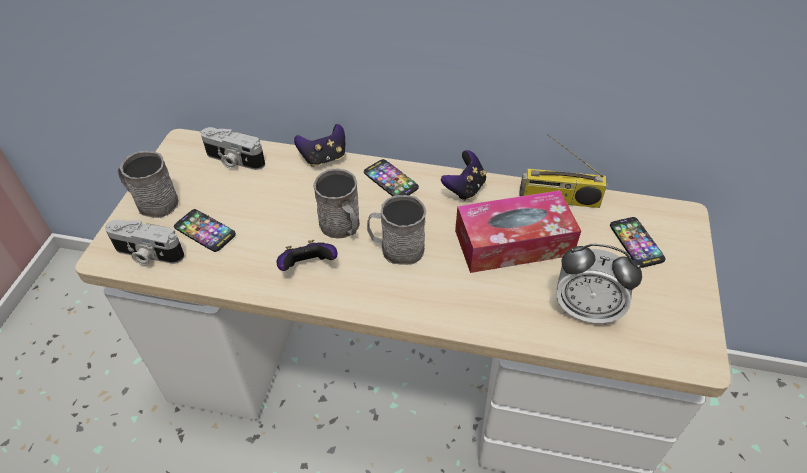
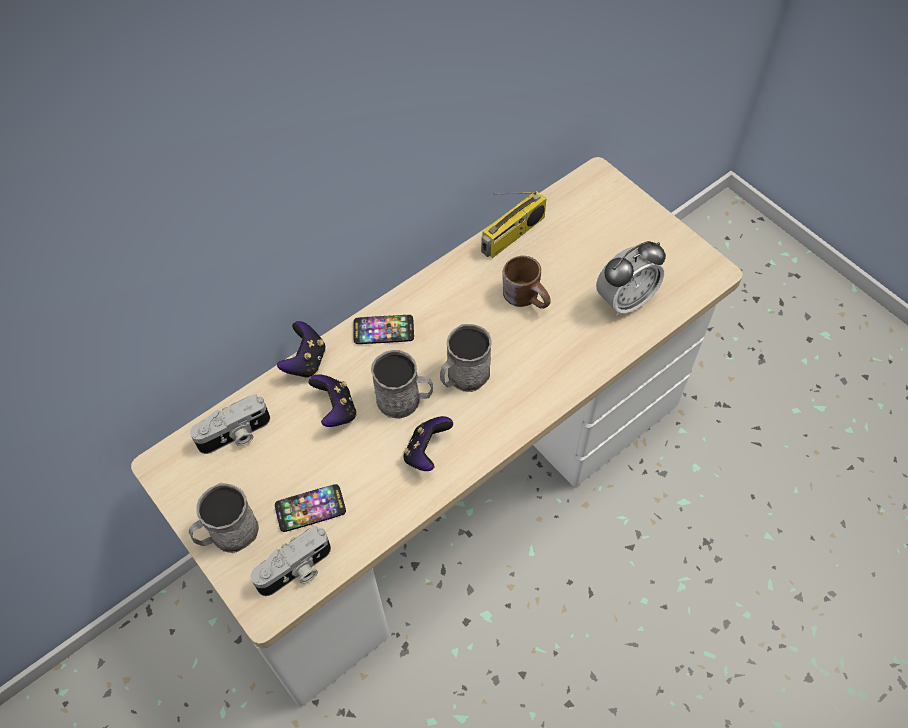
camera: 50 degrees left, 10 degrees up
game controller [441,150,486,201] -> game controller moved to [309,374,357,427]
tissue box [455,190,581,273] -> brown mug [502,256,551,308]
phone [610,217,666,268] -> none

